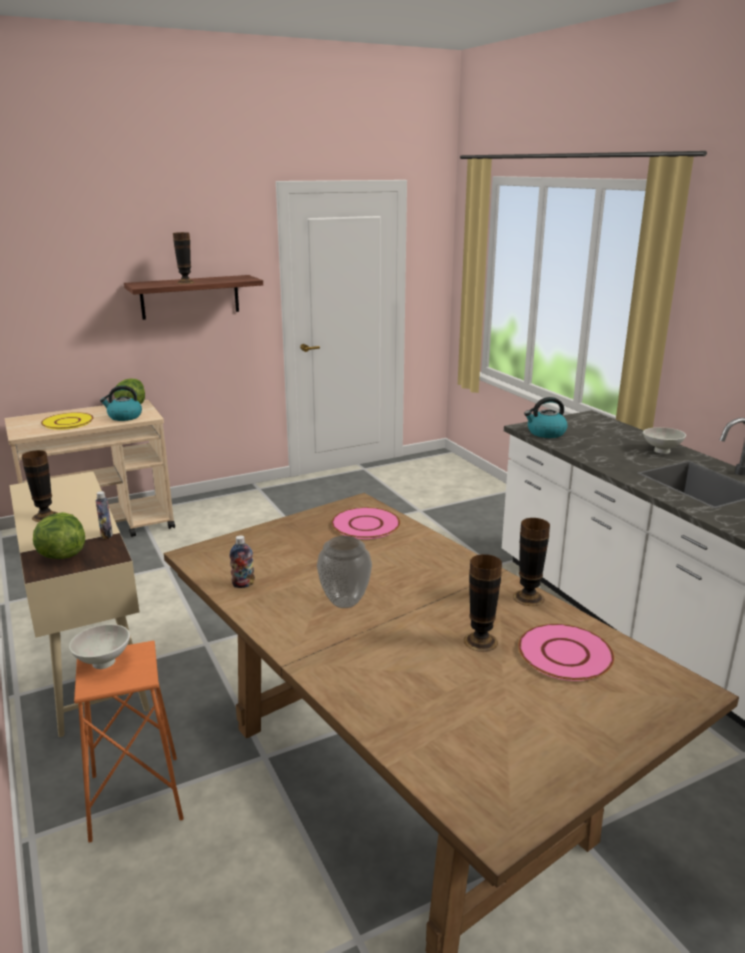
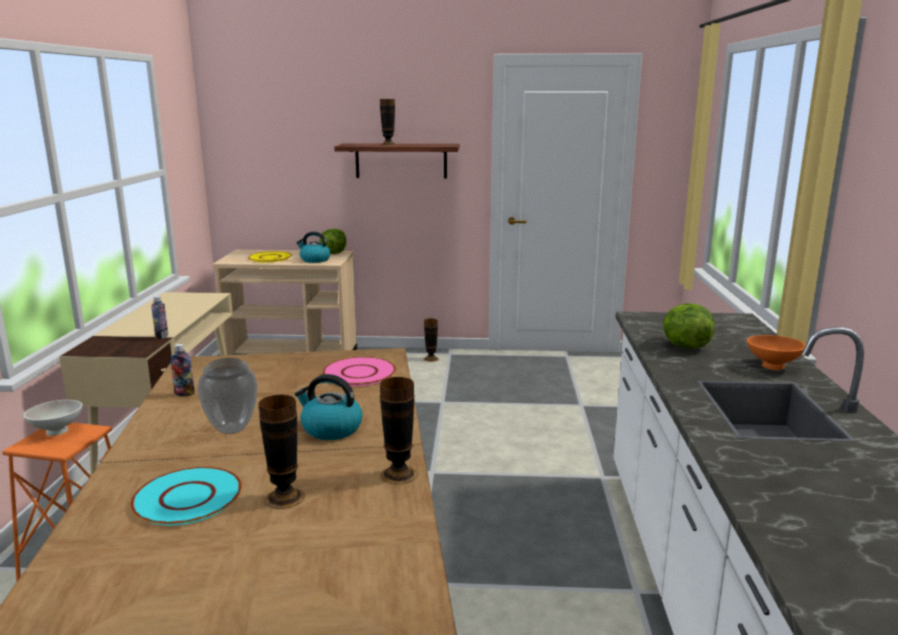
camera: 30 degrees right, 5 degrees down
vase [22,450,57,522] -> vase moved to [424,318,439,362]
lettuce [33,512,85,559] -> lettuce moved to [663,303,714,348]
pink plate [518,624,614,681] -> none
kettle [524,397,567,438] -> kettle moved to [295,374,363,440]
white bowl [643,427,686,454] -> orange bowl [747,335,806,370]
none -> turquoise plate [130,467,242,525]

